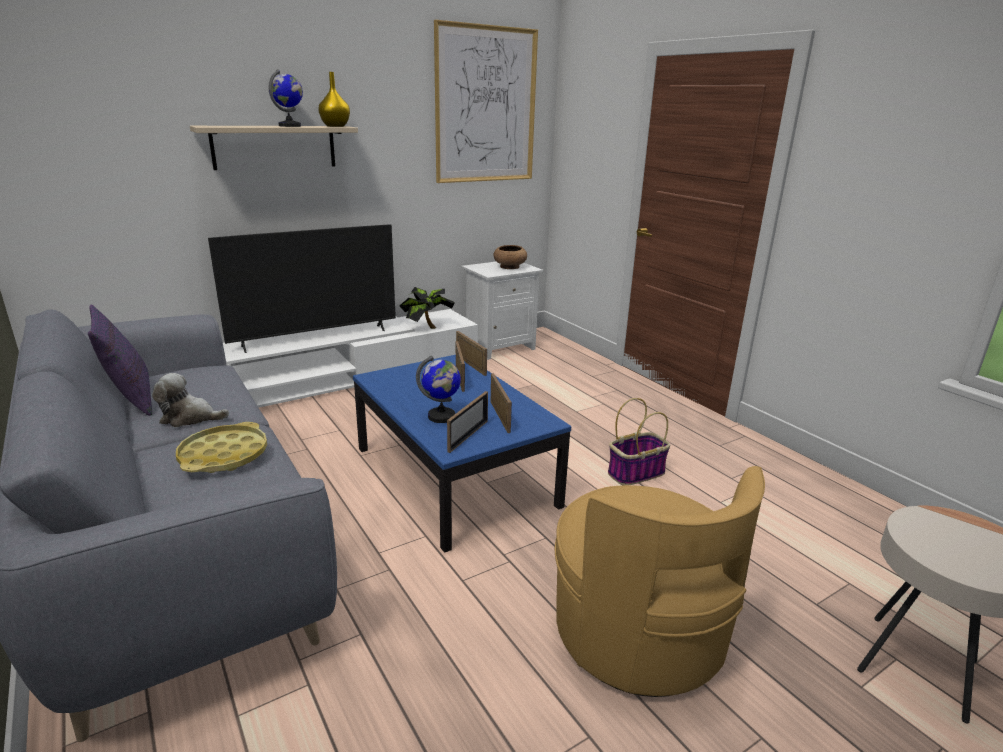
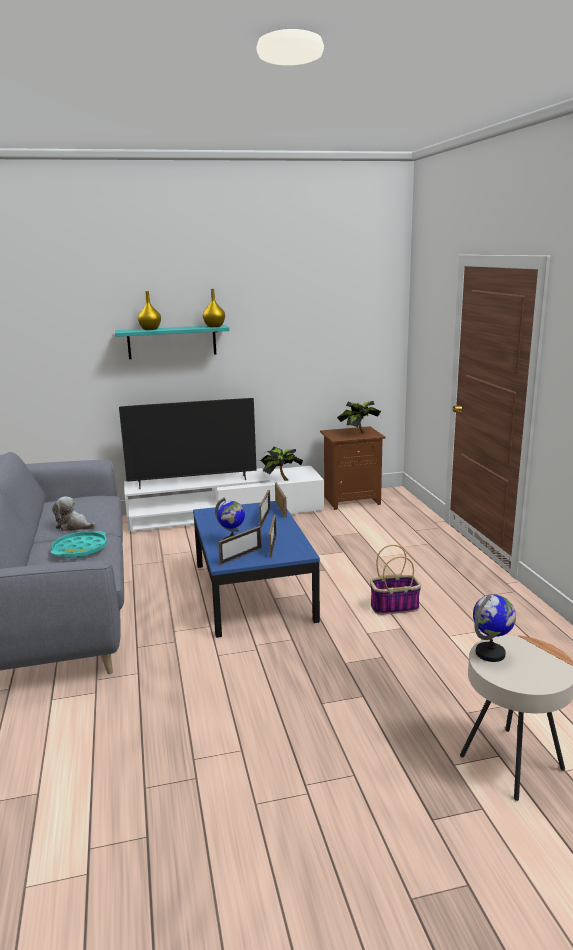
camera: 20 degrees right, 5 degrees down
purple pillow [88,305,152,416] -> none
yellow tray [176,422,267,473] -> turquoise tray [51,531,107,558]
beige shelf [190,126,358,170] -> turquoise shelf [115,325,229,359]
globe [269,69,303,127] -> globe moved to [473,594,516,662]
picture [434,20,538,183] -> none
white nightstand [462,262,543,360] -> brown nightstand [320,426,386,510]
brown bowl [494,245,527,269] -> potted plant [337,401,381,433]
beige armchair [555,466,765,697] -> none
none -> yellow vase [138,291,161,330]

